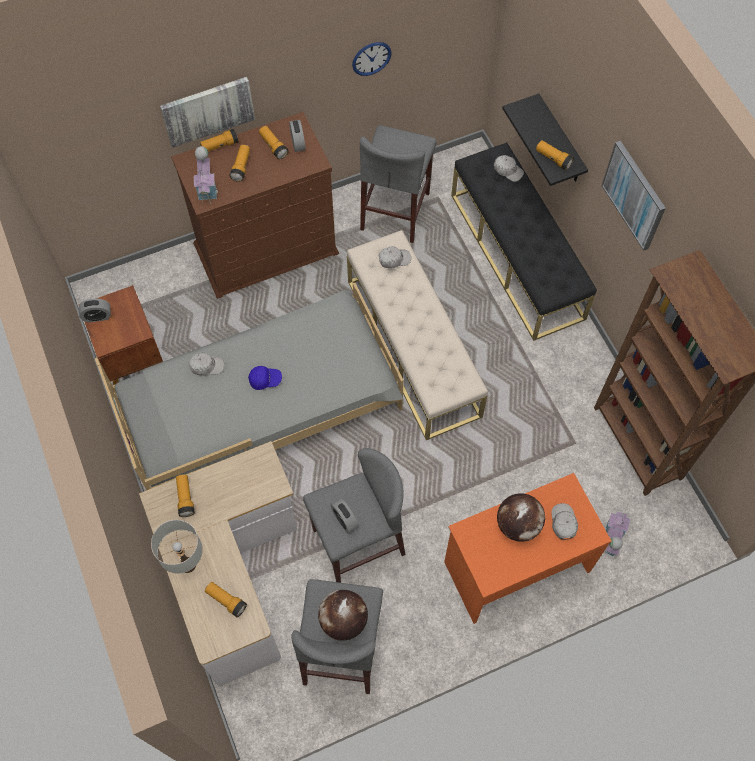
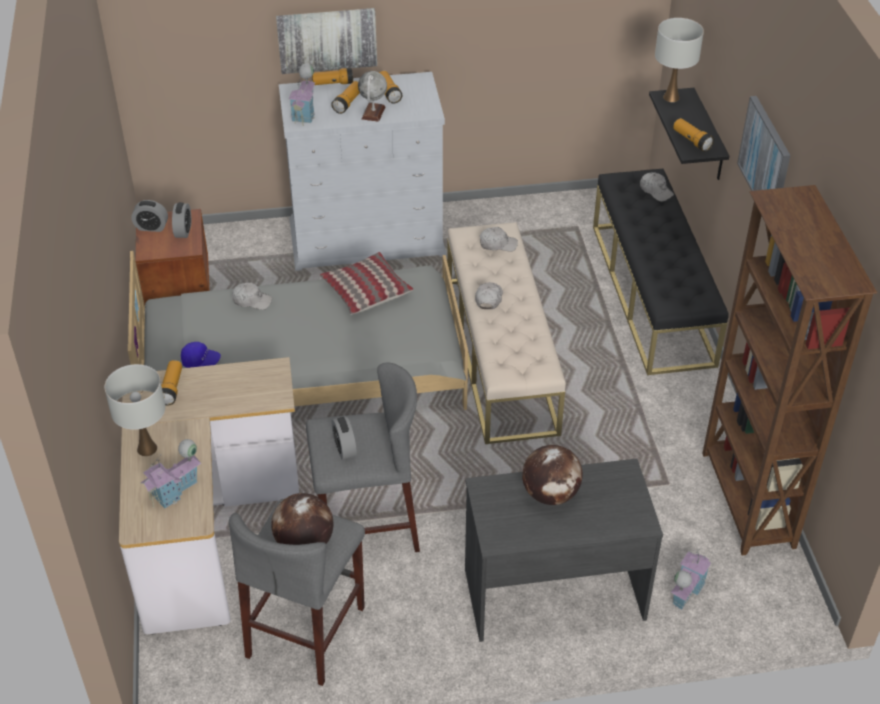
camera: 15 degrees right, 20 degrees down
brown dresser [171,112,339,299] -> white dresser [279,72,447,271]
flashlight [205,582,247,617] -> toy house [141,439,201,509]
blue cap [248,366,282,390] -> blue cap moved to [181,342,221,368]
alarm clock [289,120,306,152] -> alarm clock moved to [172,202,191,238]
wall clock [352,42,392,76] -> none
grey stool [360,125,437,243] -> none
orange desk [444,473,611,624] -> grey desk [465,459,663,642]
white cap [552,503,578,540] -> white cap moved to [475,282,503,309]
none -> pillow [320,252,414,315]
none -> globe [358,71,387,122]
none -> white table lamp [655,18,704,102]

